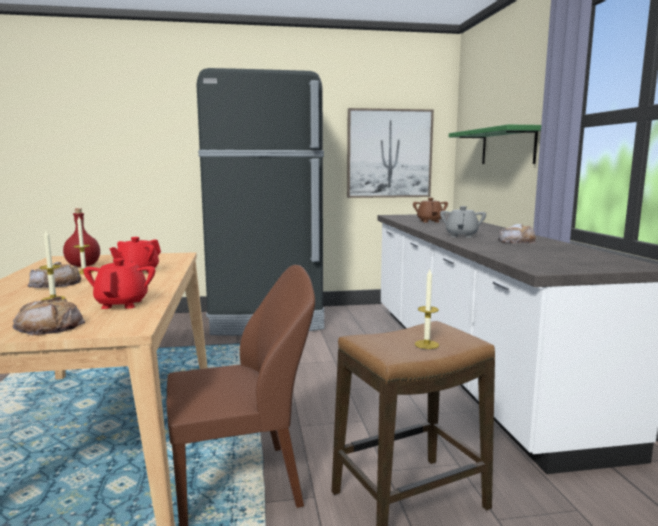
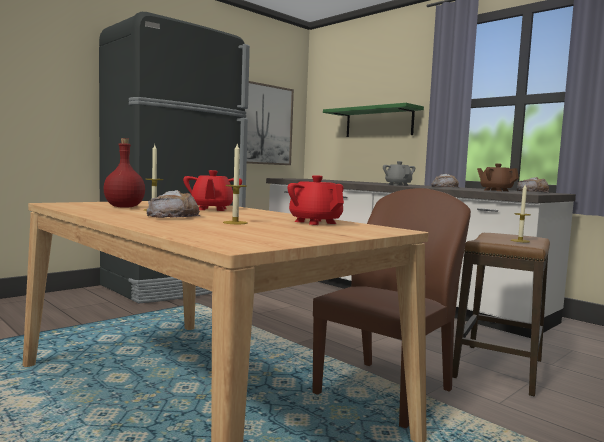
camera: 35 degrees left, 5 degrees down
bread [12,297,85,335] -> bread moved to [517,177,549,192]
brown teapot [413,198,448,223] -> brown teapot moved to [477,164,519,191]

